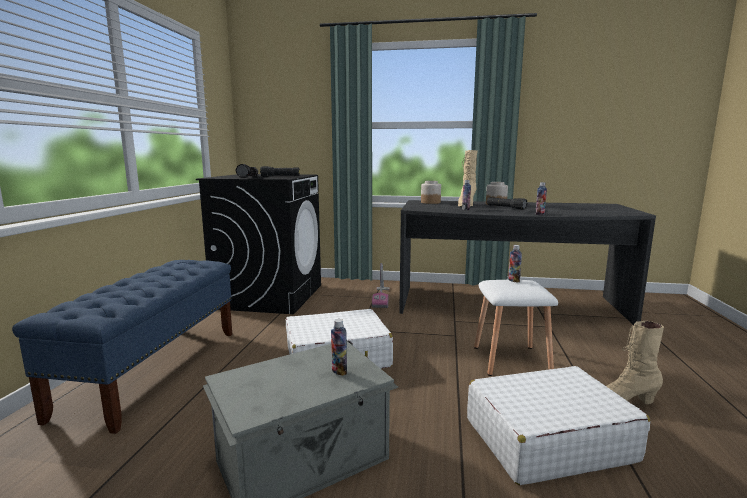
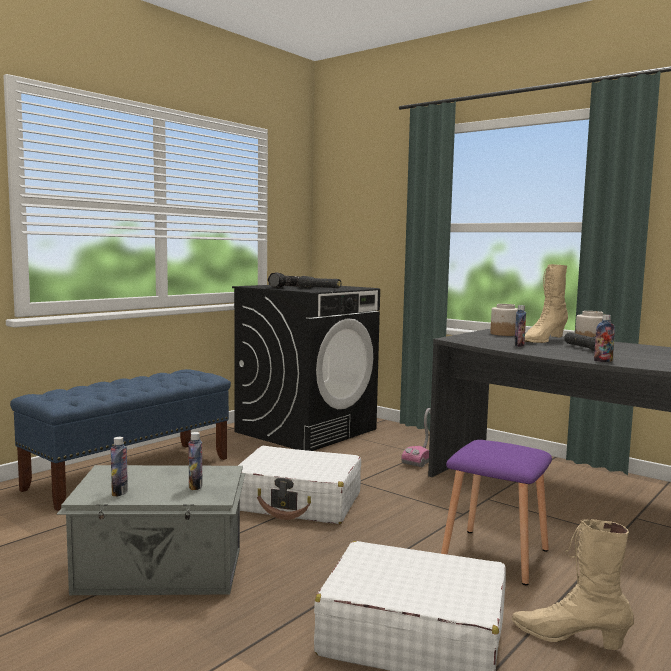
camera: 30 degrees right, 5 degrees down
white stool [474,280,558,376] -> purple stool [441,440,552,585]
bottle [508,245,522,283] -> bottle moved to [111,437,128,496]

